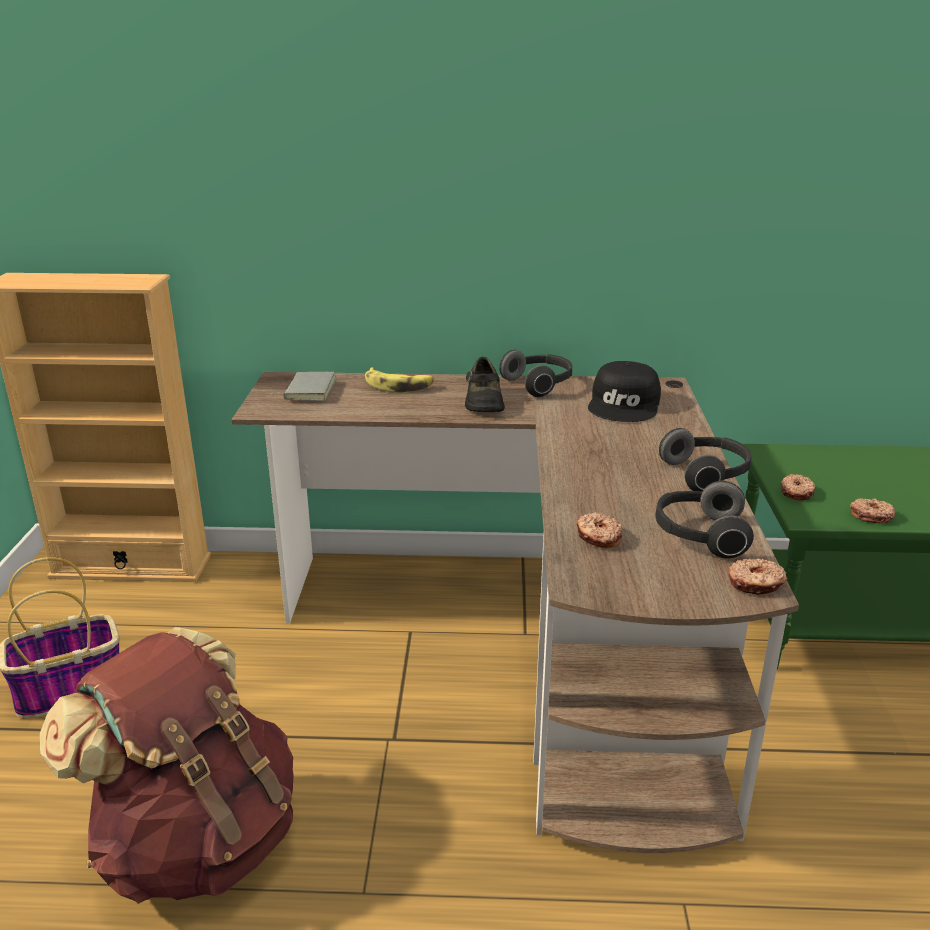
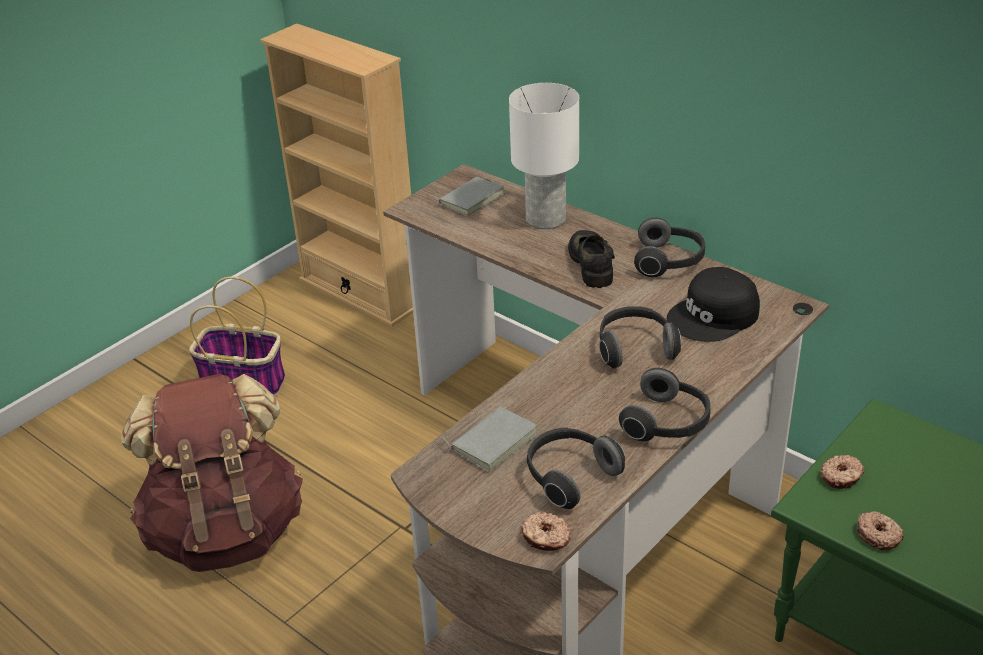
camera: 40 degrees right, 10 degrees up
banana [365,367,434,393] -> white table lamp [509,83,579,229]
black shoe [465,357,505,412] -> black shoe turned 135 degrees clockwise [568,230,615,288]
donut [576,512,623,548] -> grey book [440,407,538,472]
none -> headphones [599,306,681,368]

